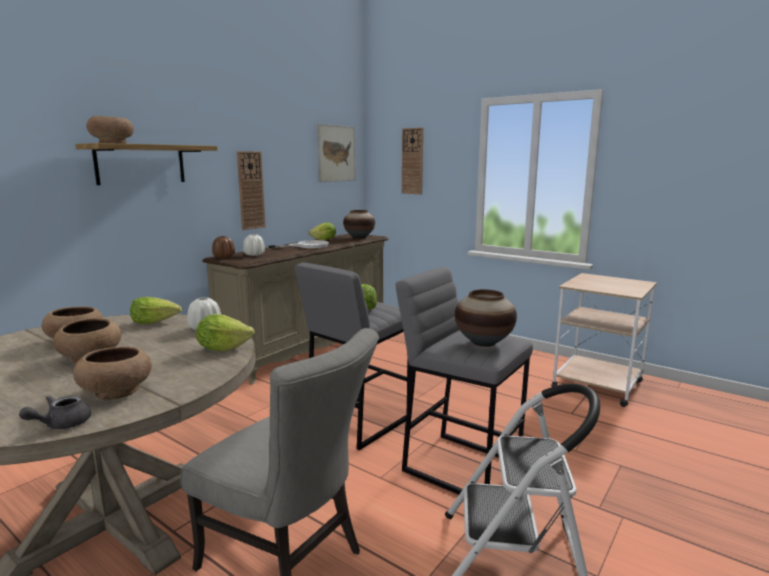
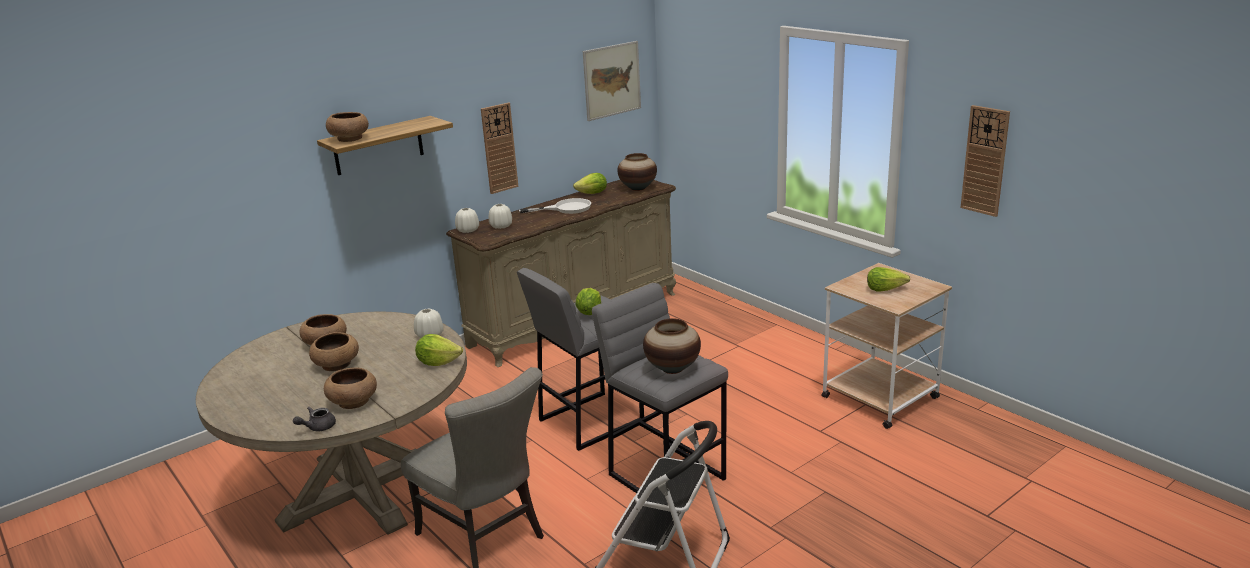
camera: 15 degrees right, 10 degrees up
lettuce [130,297,181,324] -> lettuce moved to [867,267,910,291]
brown vase [212,236,235,258] -> white vase [455,208,479,233]
wall clock [402,128,423,194] -> wall clock moved to [961,105,1010,217]

